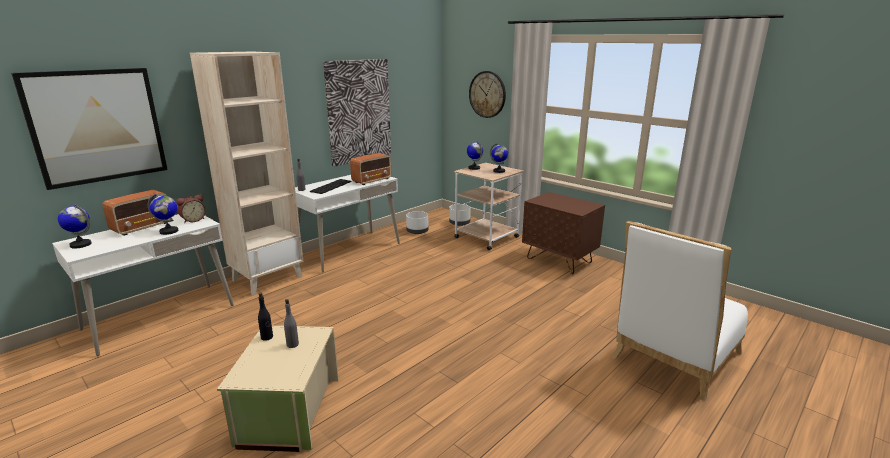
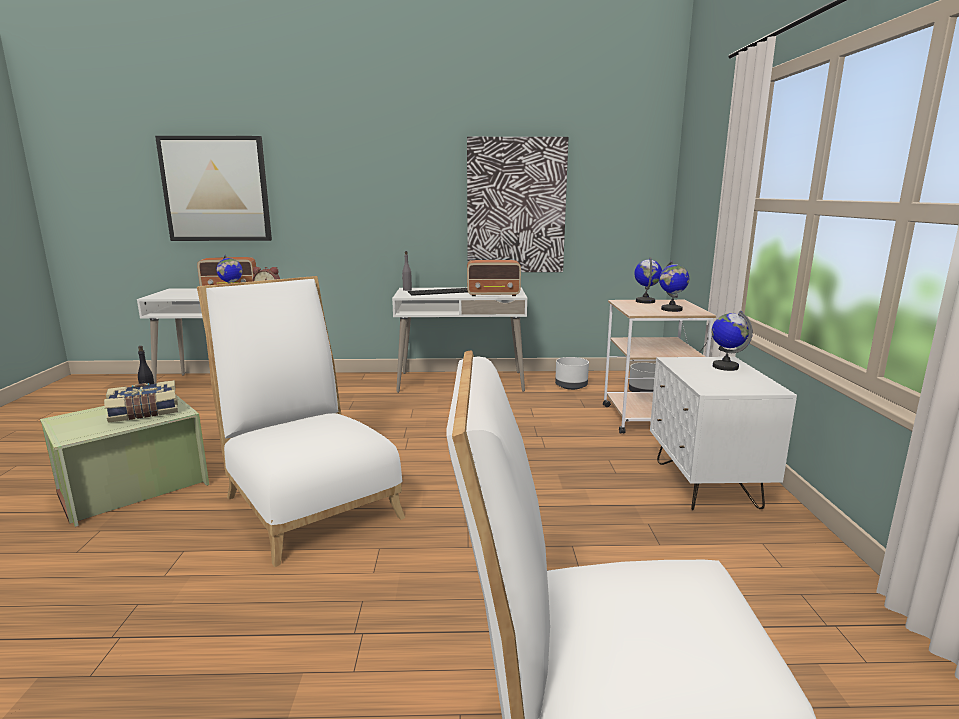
camera: 45 degrees right, 5 degrees down
globe [58,204,92,248] -> globe moved to [711,310,753,371]
beige bookcase [190,51,304,295] -> none
beige storage box [217,326,339,452] -> green storage box [40,396,209,527]
grey bottle [284,299,299,348] -> book [104,380,178,423]
wall clock [469,71,506,118] -> none
brown nightstand [522,192,605,274] -> white nightstand [650,357,797,510]
none -> white chair [197,276,405,567]

